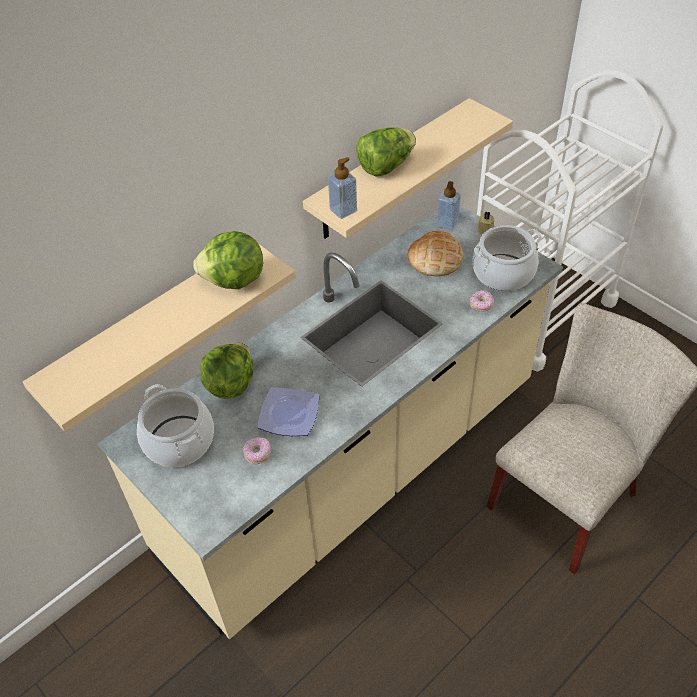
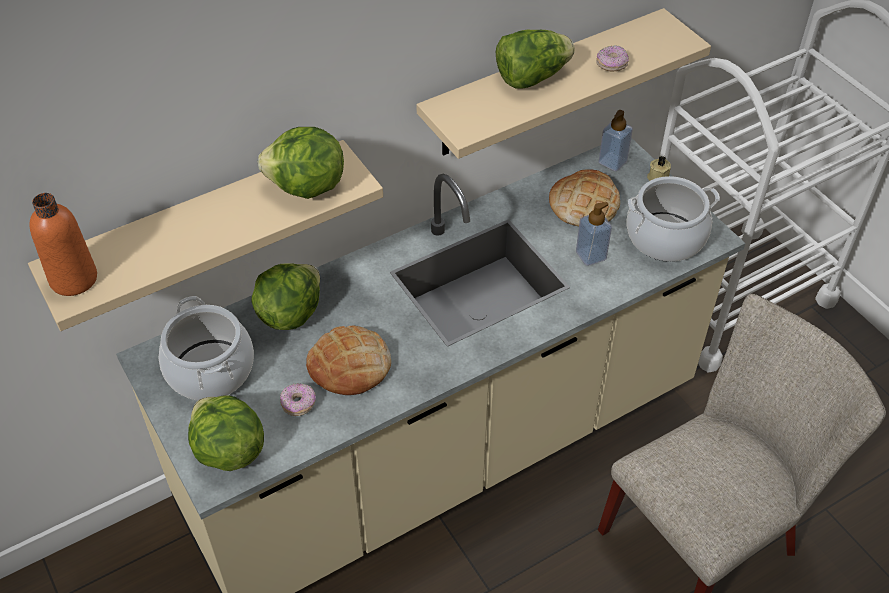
camera: 10 degrees right, 0 degrees up
plate [257,387,320,436] -> bread [306,326,391,395]
soap dispenser [328,157,357,219] -> soap dispenser moved to [576,202,612,266]
donut [470,290,495,312] -> donut moved to [596,45,629,72]
none -> orange bottle [29,193,97,296]
none -> lettuce [188,396,264,471]

